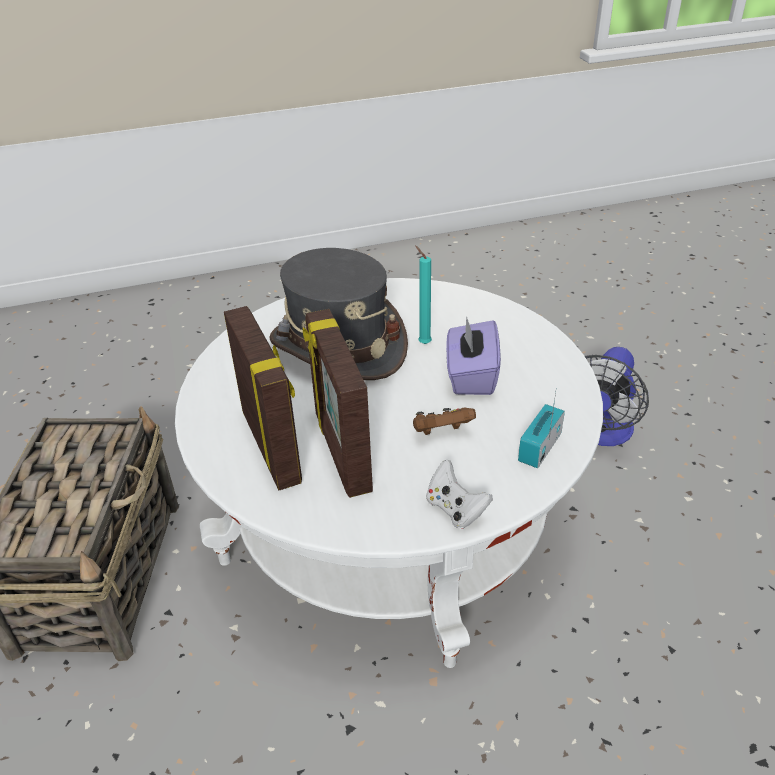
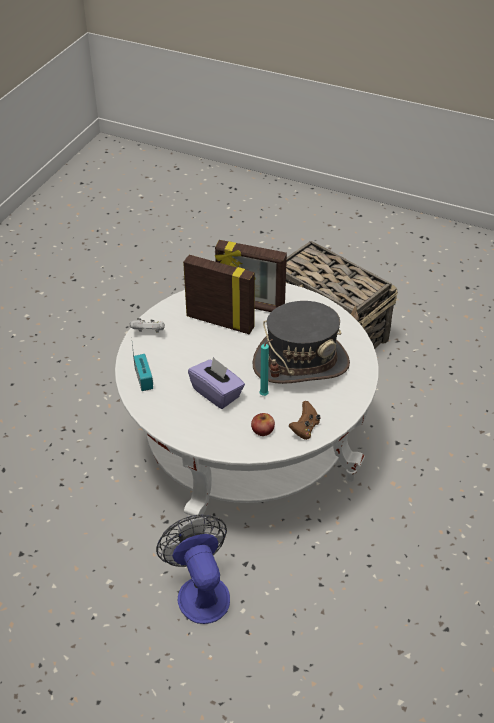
camera: 130 degrees right, 5 degrees up
brown game controller [413,407,476,435] -> brown game controller moved to [289,401,321,440]
none -> apple [251,413,275,436]

